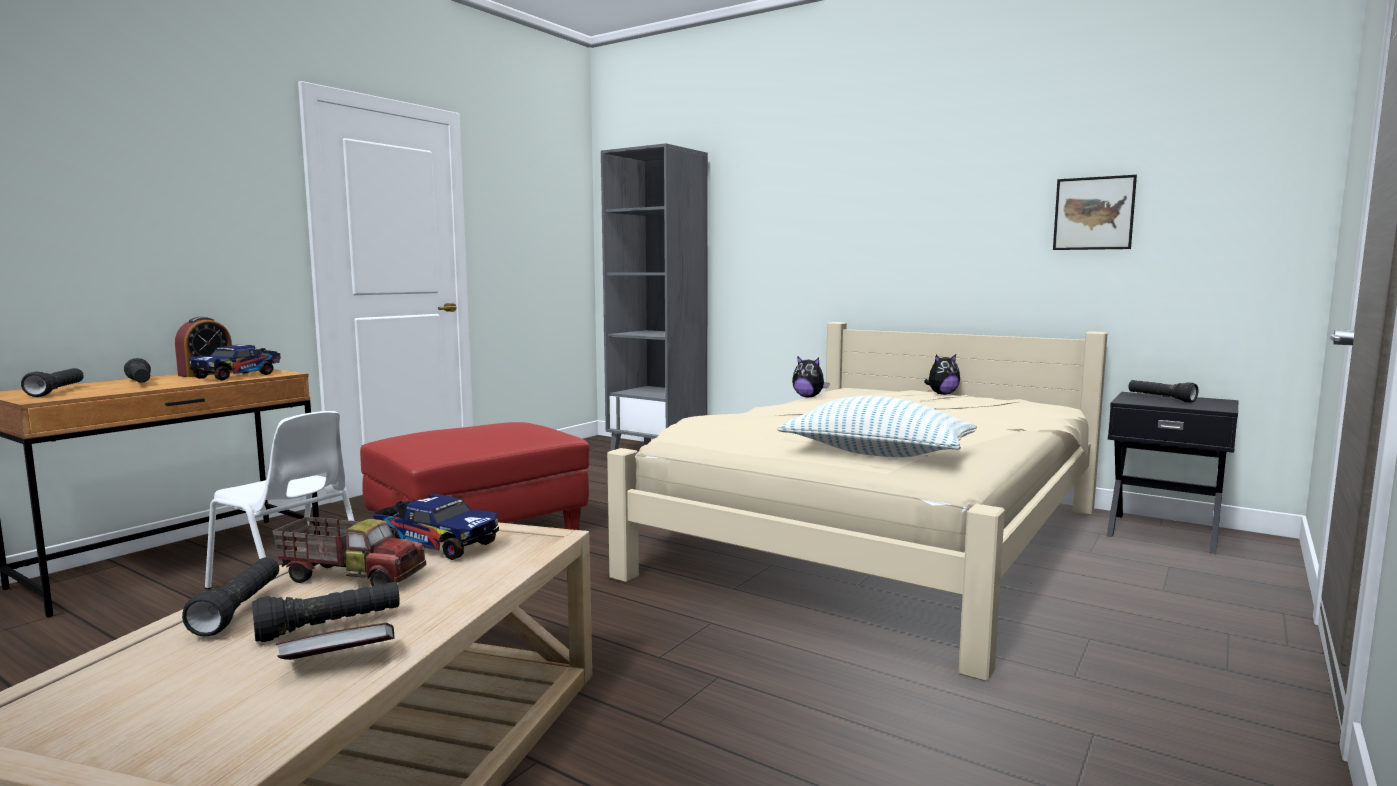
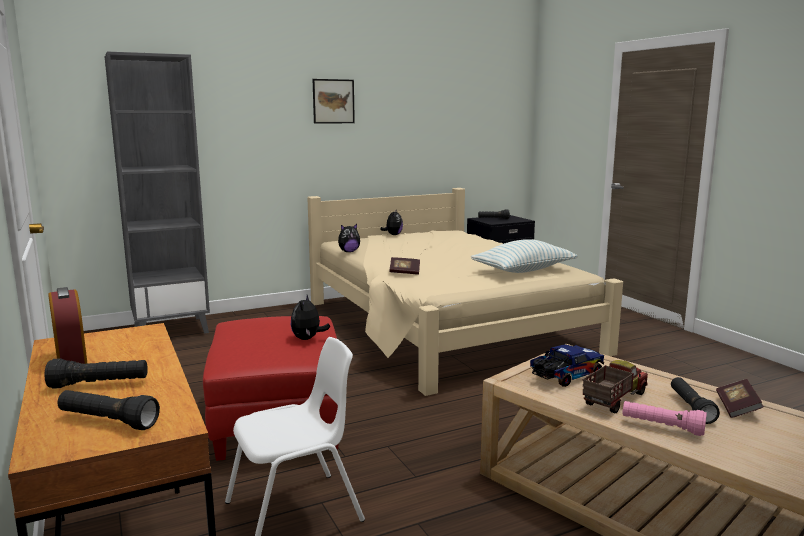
camera: 60 degrees left, 5 degrees up
black flashlight [182,557,279,636] -> pink flashlight [622,401,707,436]
toy truck [189,345,281,381] -> none
picture [1053,175,1137,250] -> picture moved to [313,79,355,124]
none -> plush toy [291,295,330,340]
none -> book [389,257,420,275]

